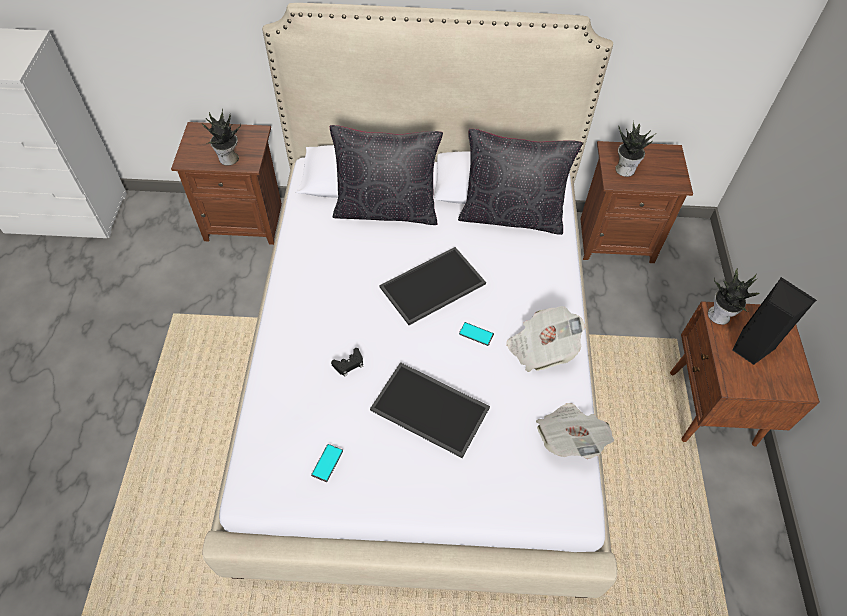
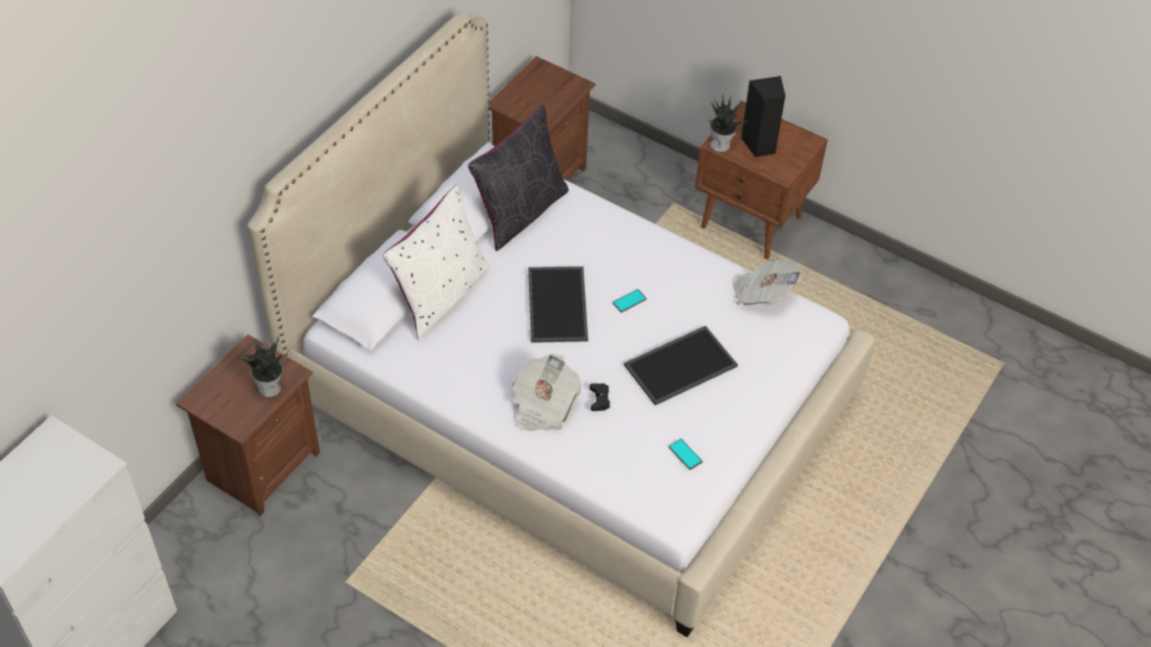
camera: 60 degrees left, 5 degrees down
black pillow [330,125,443,225] -> white pillow [383,184,490,340]
newspaper [506,306,586,372] -> newspaper moved to [513,354,581,431]
potted plant [615,122,657,177] -> none

